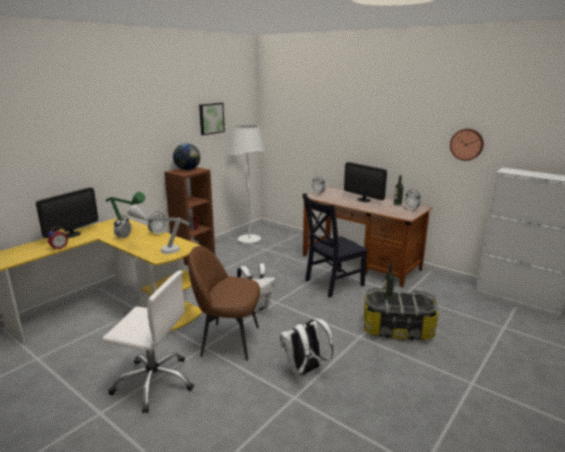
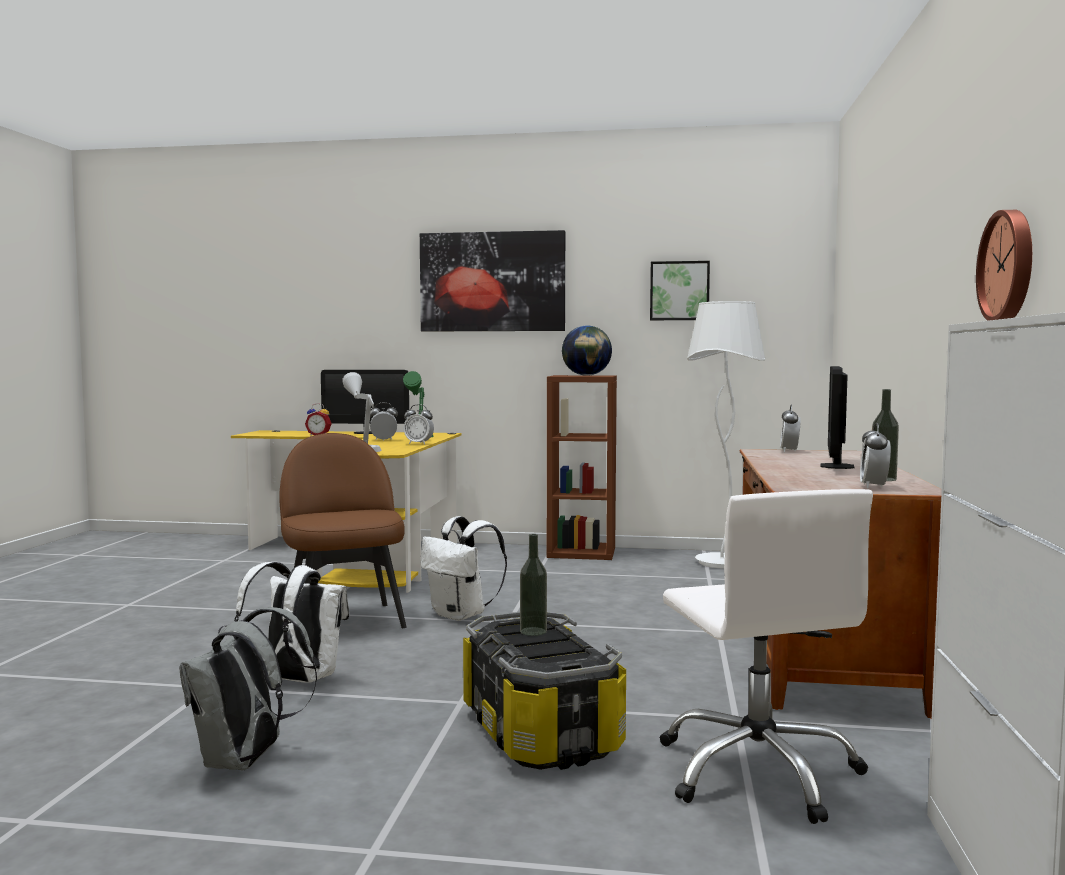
camera: 60 degrees right, 15 degrees down
white office chair [102,270,194,413] -> white office chair moved to [660,489,873,824]
black chair [303,193,368,297] -> none
none -> grey backpack [179,607,317,770]
none -> picture [420,230,565,332]

